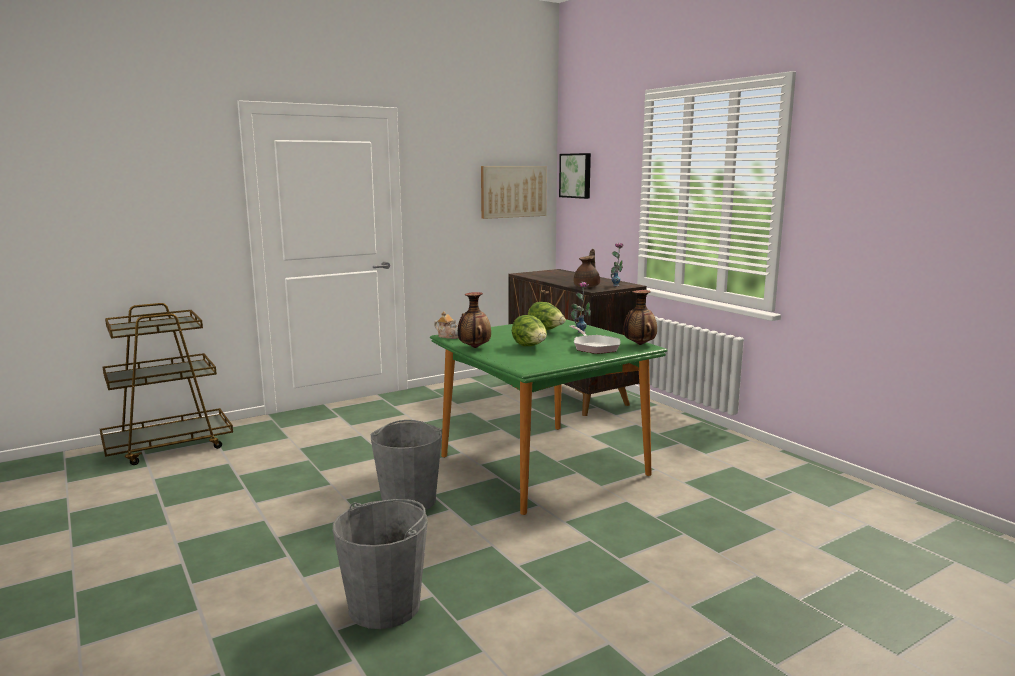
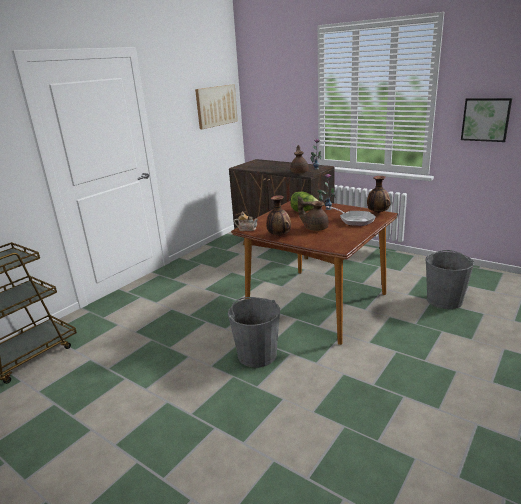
camera: 20 degrees left, 10 degrees up
grey bucket [333,499,428,629] -> grey bucket moved to [426,250,474,309]
green dining table [430,319,668,515] -> brown dining table [231,201,398,345]
lettuce [512,315,547,346] -> brown teapot [298,196,329,231]
picture [559,153,591,199] -> picture moved to [461,98,512,142]

